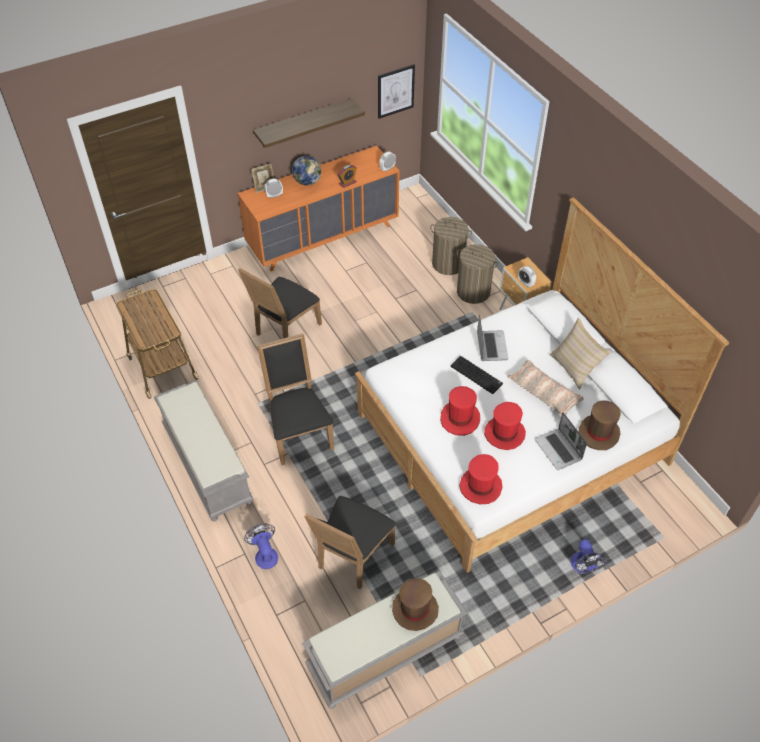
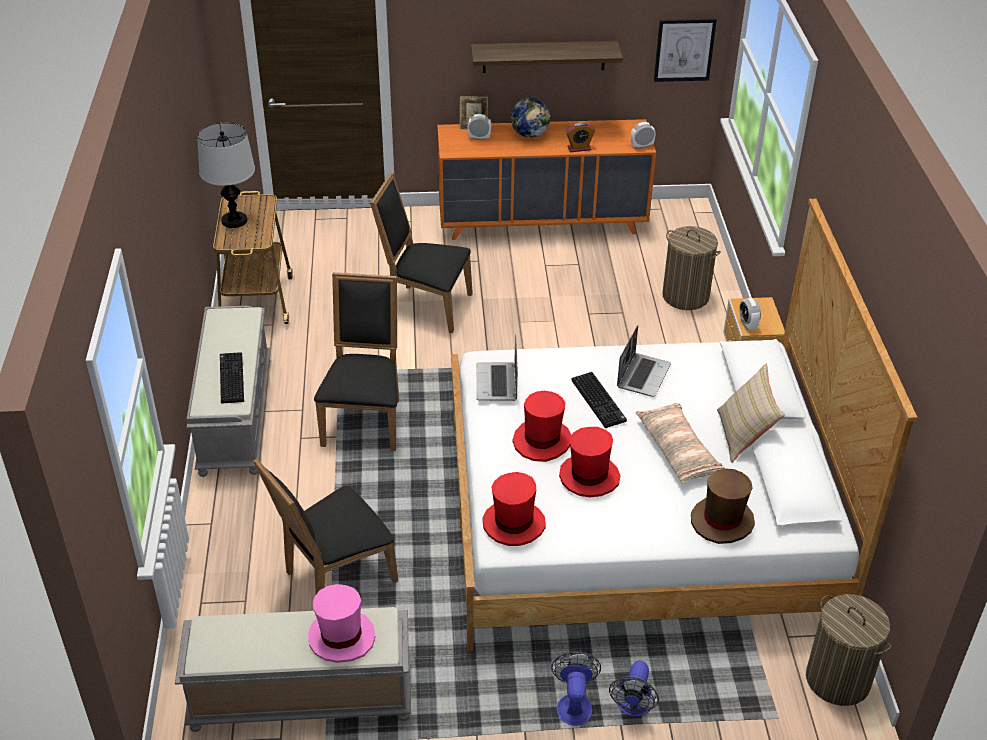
camera: 25 degrees right, 10 degrees down
black chair [238,268,322,339] -> black chair turned 45 degrees clockwise [370,172,473,333]
fan [244,523,278,569] -> fan moved to [551,651,601,726]
brown hat [392,578,439,631] -> pink hat [308,584,375,663]
laundry basket [457,244,498,304] -> laundry basket moved to [806,594,892,706]
laptop [535,412,587,470] -> laptop moved to [476,334,518,401]
none -> table lamp [197,123,255,228]
none -> keyboard [220,352,244,404]

